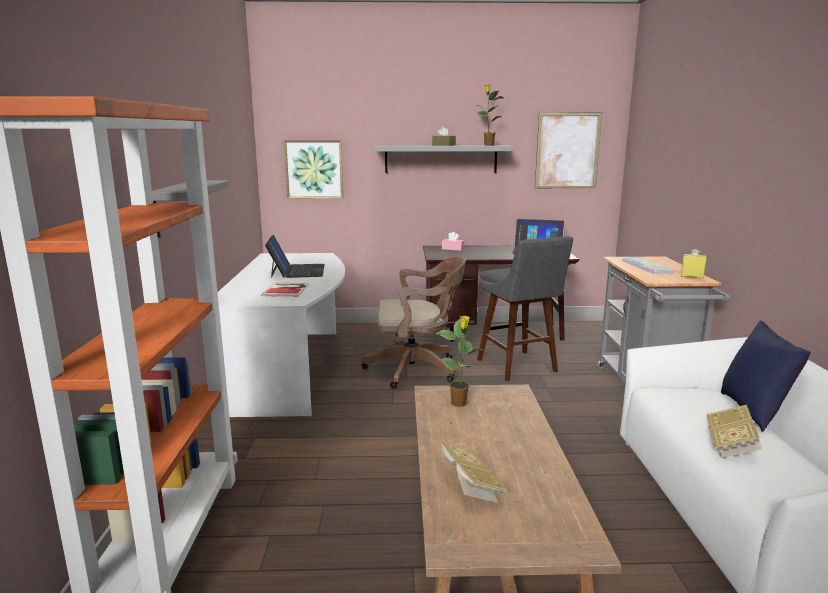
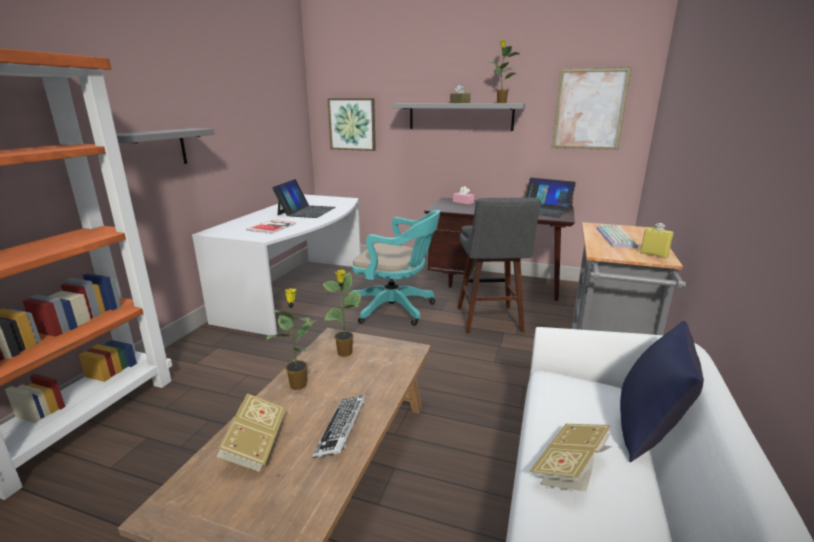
camera: 20 degrees right, 5 degrees up
brown office chair [362,257,466,389] -> turquoise office chair [352,210,440,326]
none -> potted plant [266,288,317,390]
none -> keyboard [312,395,365,458]

